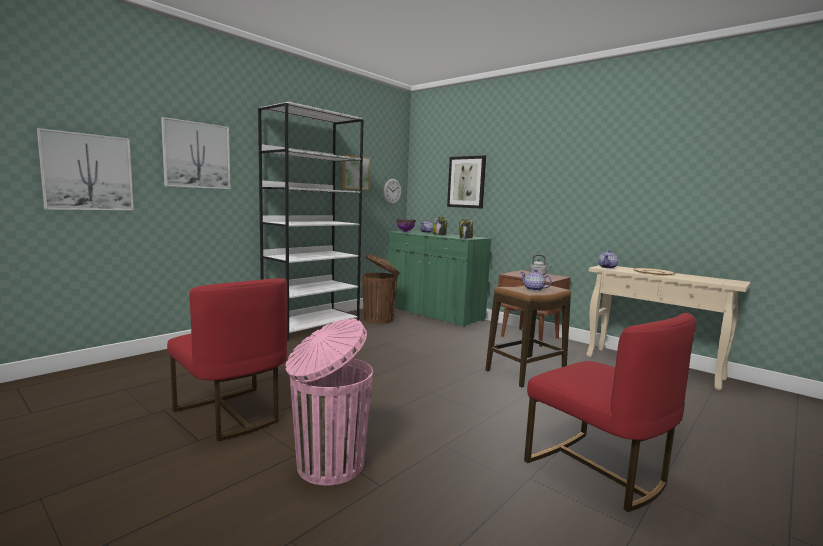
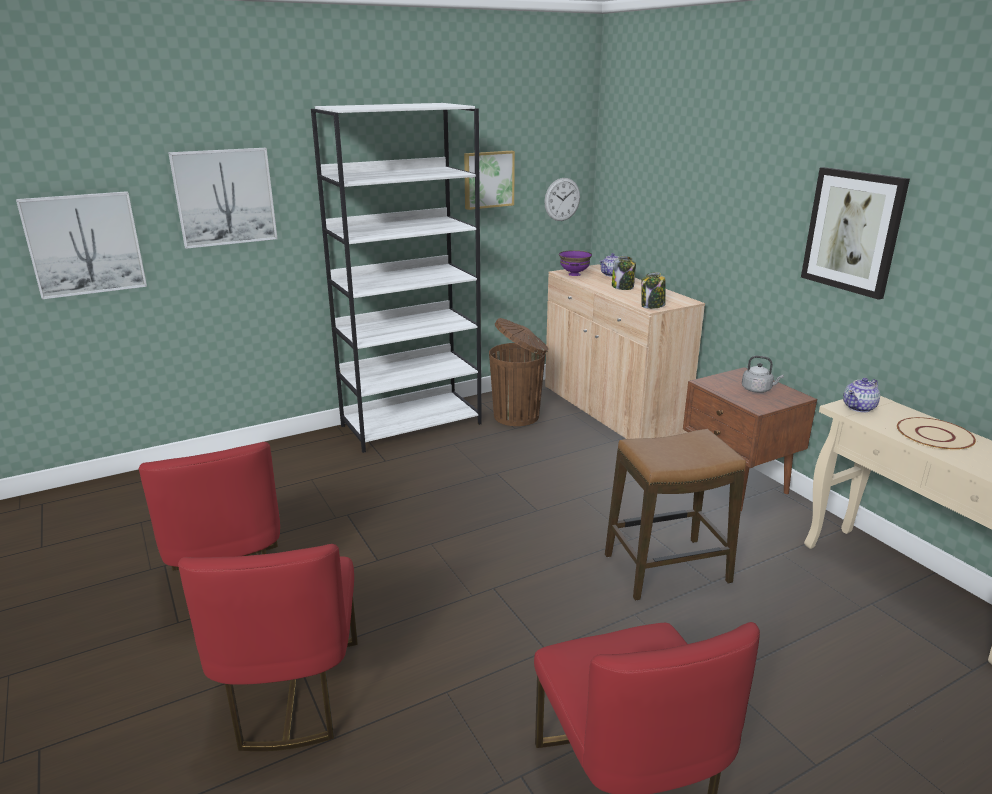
camera: 20 degrees right, 15 degrees up
pink trash can [285,318,373,486] -> red chair [178,544,358,751]
green cabinet [388,231,491,327] -> beige cabinet [545,264,705,439]
picture [447,155,486,209] -> picture moved to [801,167,910,300]
teapot [520,269,552,291] -> none

